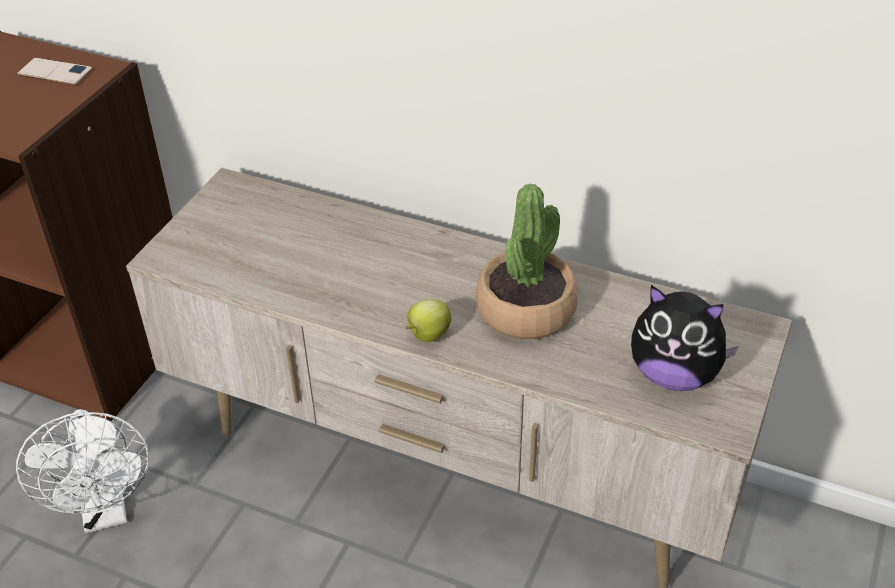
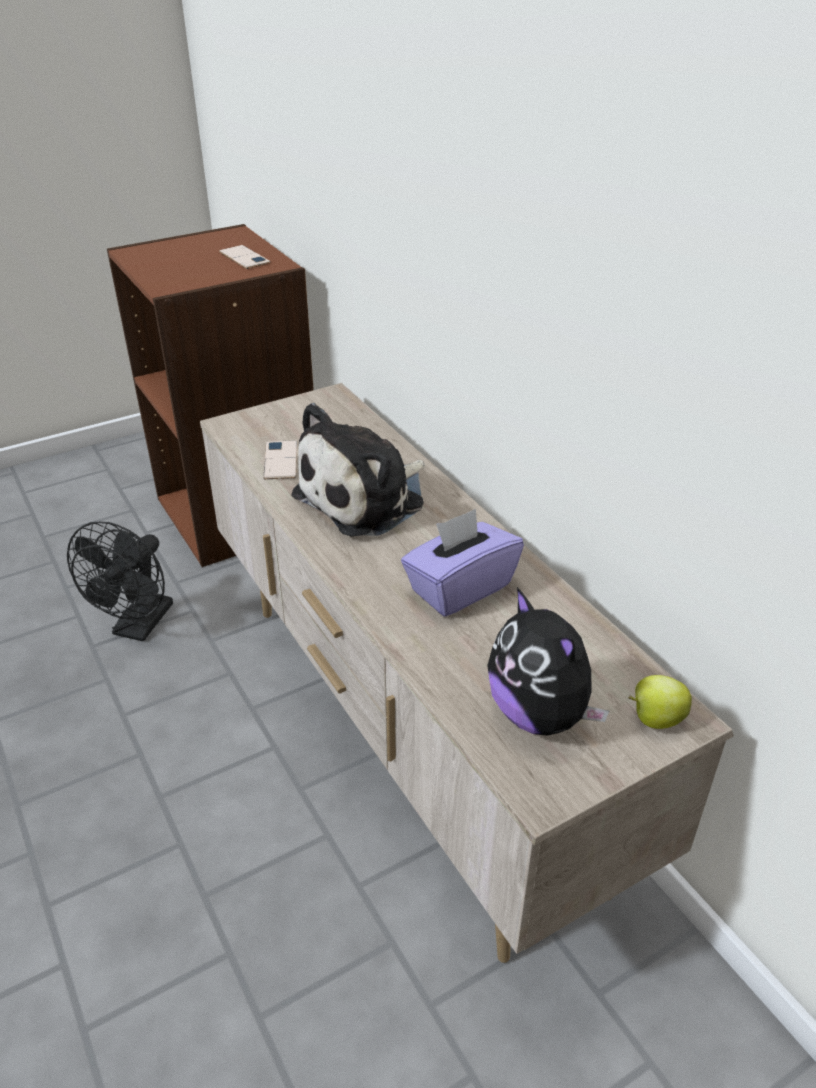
camera: 35 degrees right, 5 degrees down
white fan [16,409,149,533] -> black fan [67,521,173,642]
apple [406,300,451,342] -> apple moved to [629,675,692,729]
potted plant [476,184,578,340] -> purple tissue box [401,509,524,616]
none -> phone [263,440,297,479]
none -> plush toy [292,403,425,537]

